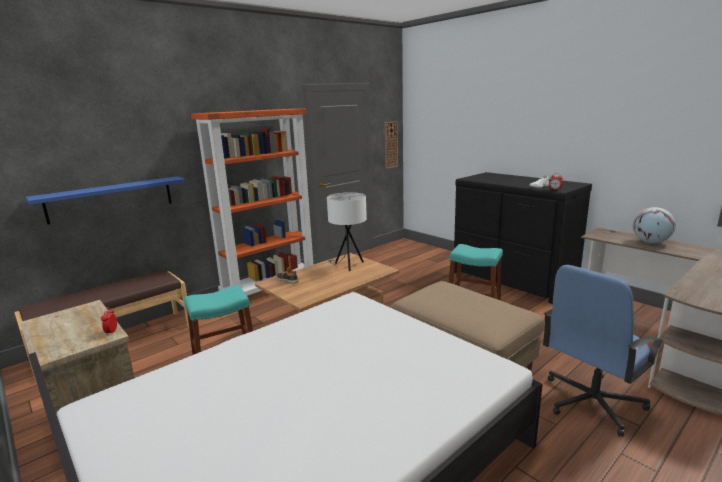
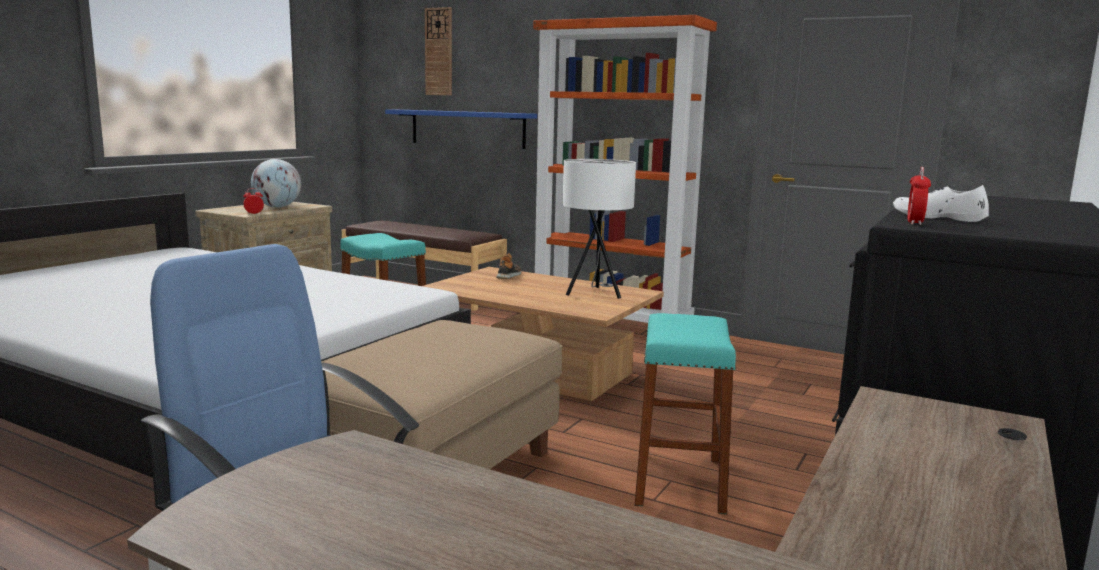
camera: 70 degrees right, 5 degrees down
wall clock [385,121,398,169] -> wall clock moved to [425,7,452,95]
globe [633,207,676,243] -> globe moved to [251,159,301,207]

